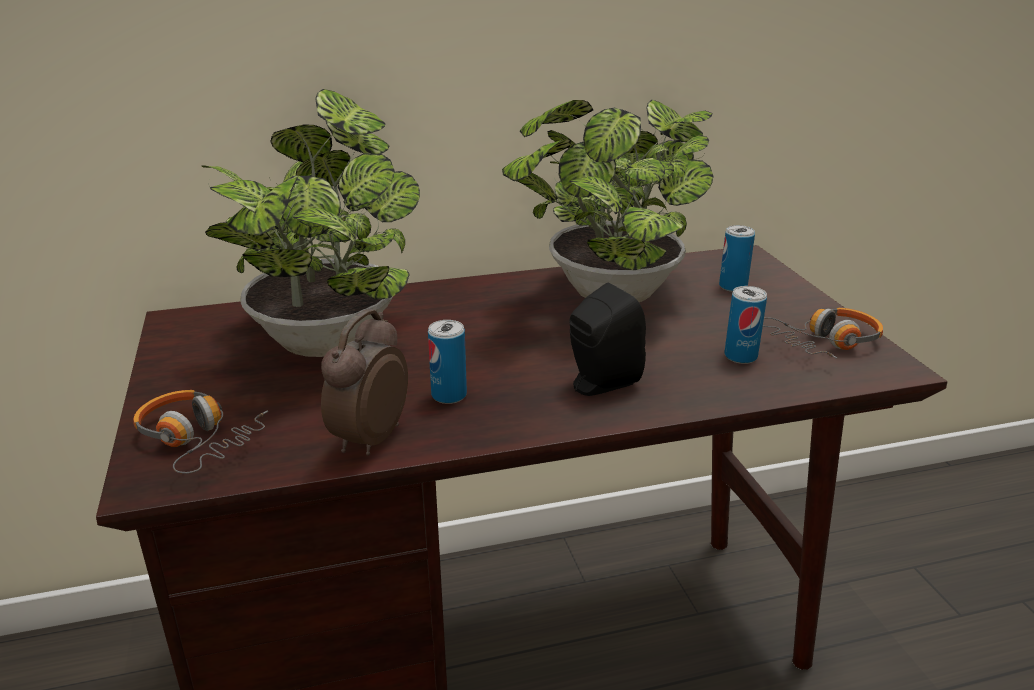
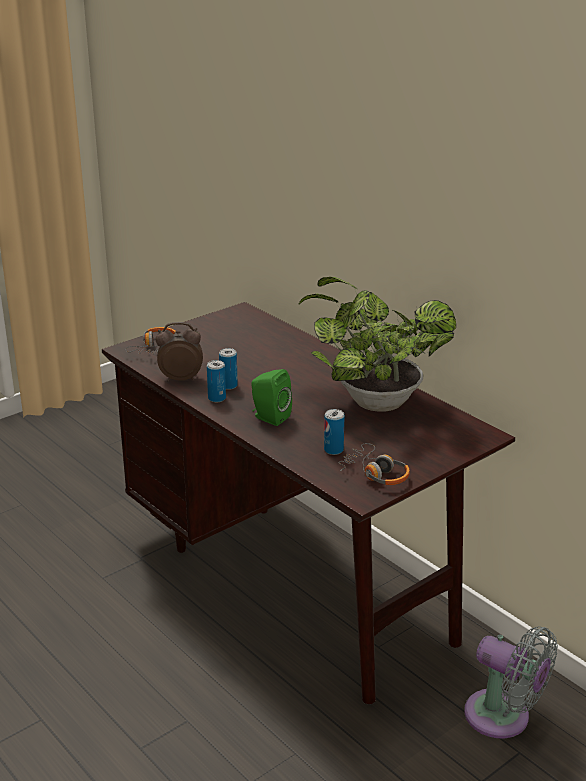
camera: 65 degrees right, 0 degrees up
potted plant [202,89,420,357] -> none
black speaker [569,283,646,396] -> green speaker [251,369,292,426]
can [719,225,755,292] -> can moved to [207,360,226,402]
none -> grey fan [464,626,558,738]

